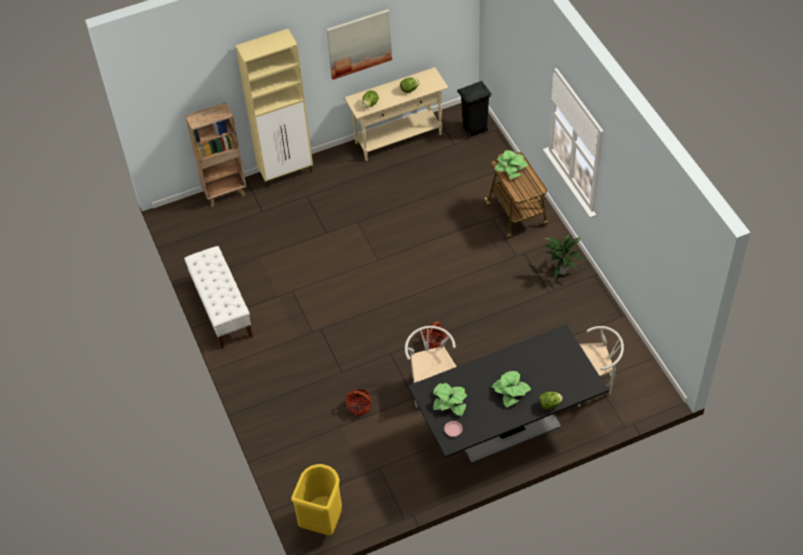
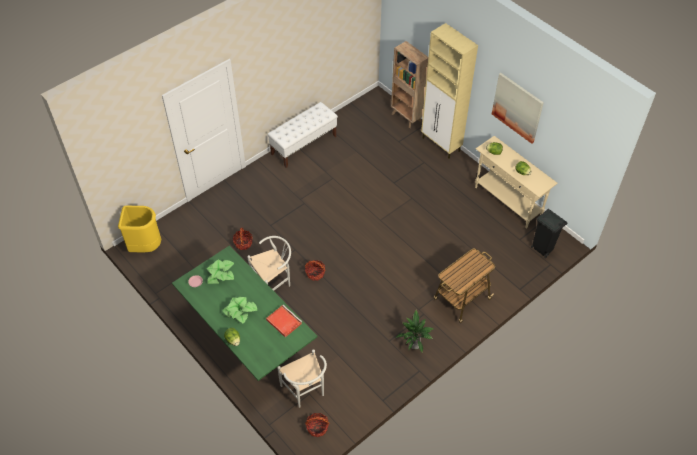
camera: 70 degrees right, 0 degrees up
black dining table [408,324,609,463] -> green dining table [172,245,317,381]
potted plant [494,150,528,179] -> none
none -> red tray [266,305,302,337]
none -> basket [305,413,329,437]

